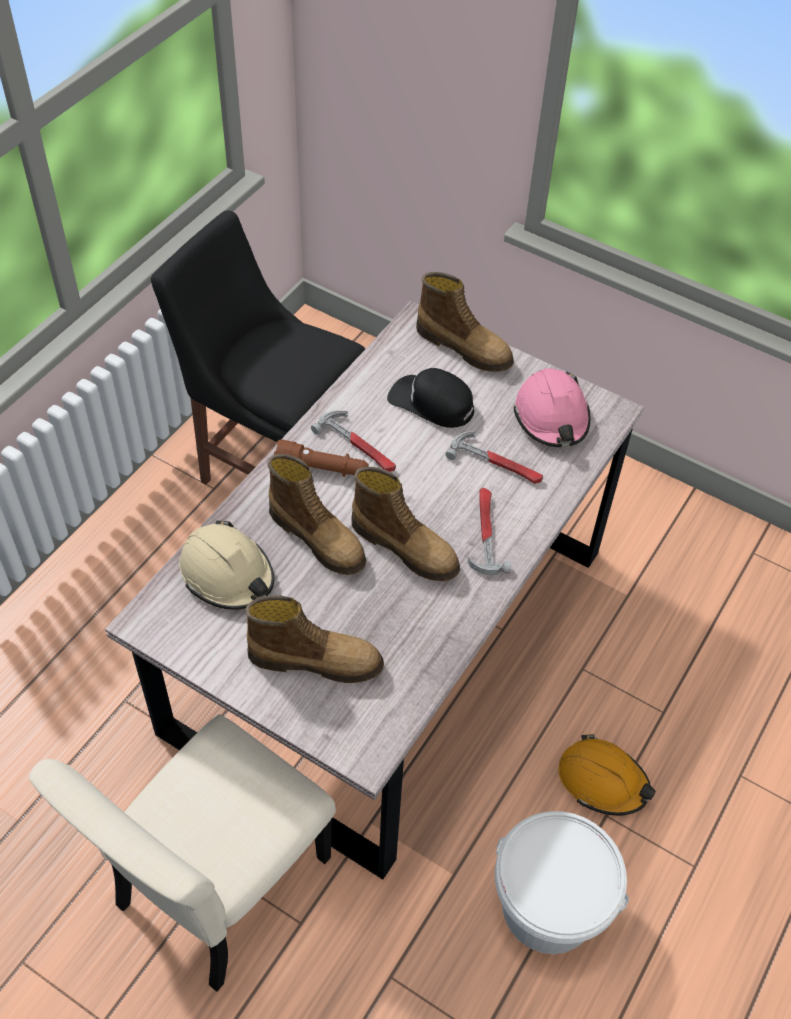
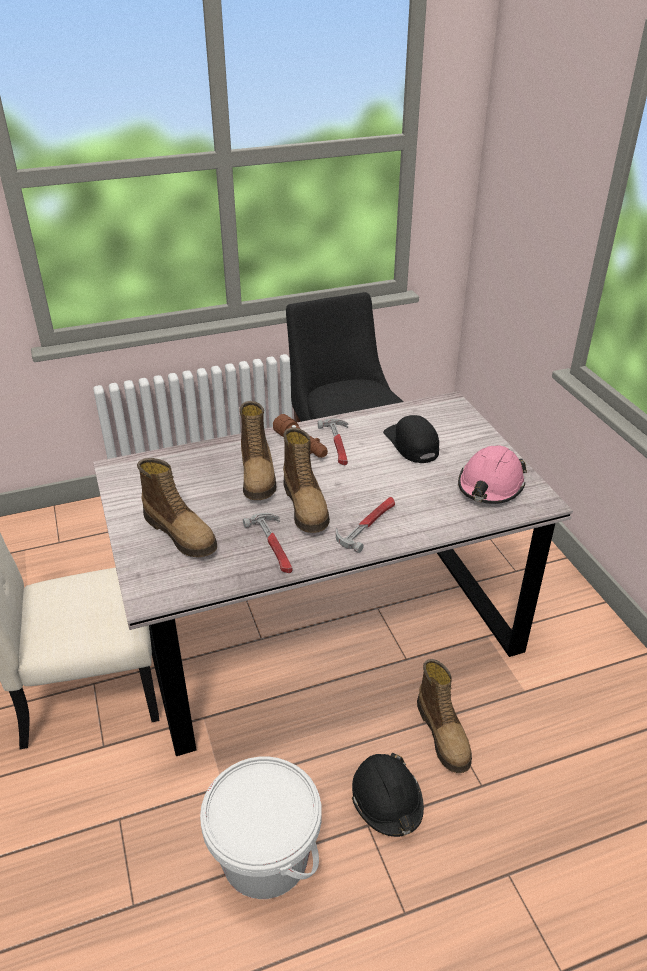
camera: 40 degrees right, 15 degrees down
beige hard hat [179,520,274,610] -> none
boot [416,272,514,372] -> boot moved to [417,659,472,773]
hammer [445,431,543,484] -> hammer moved to [243,513,293,573]
orange hard hat [559,734,656,816] -> black hard hat [352,752,424,837]

